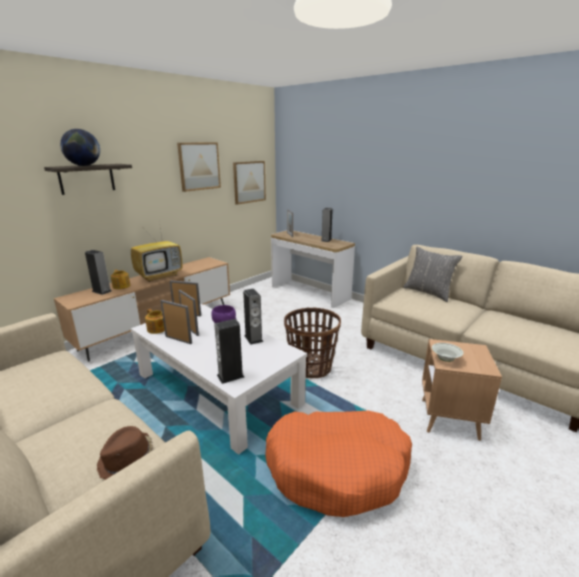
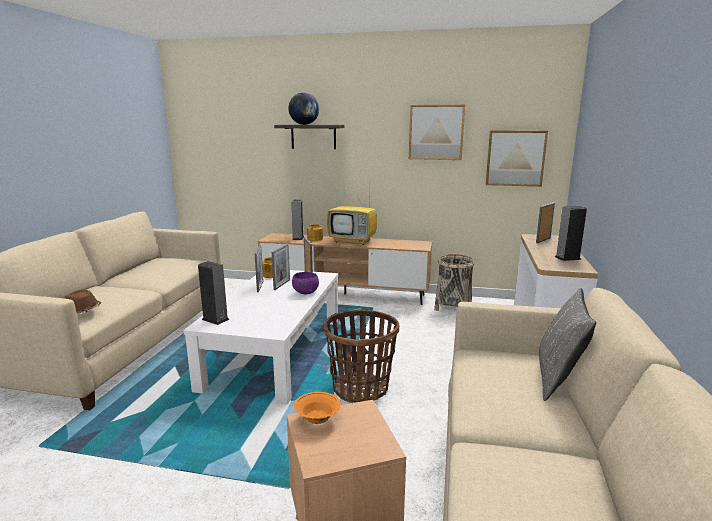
camera: 60 degrees right, 5 degrees down
speaker [243,289,263,345] -> none
orange dog bed [265,411,412,517] -> none
white bowl [432,343,463,362] -> orange bowl [294,392,341,424]
none -> basket [434,254,475,311]

